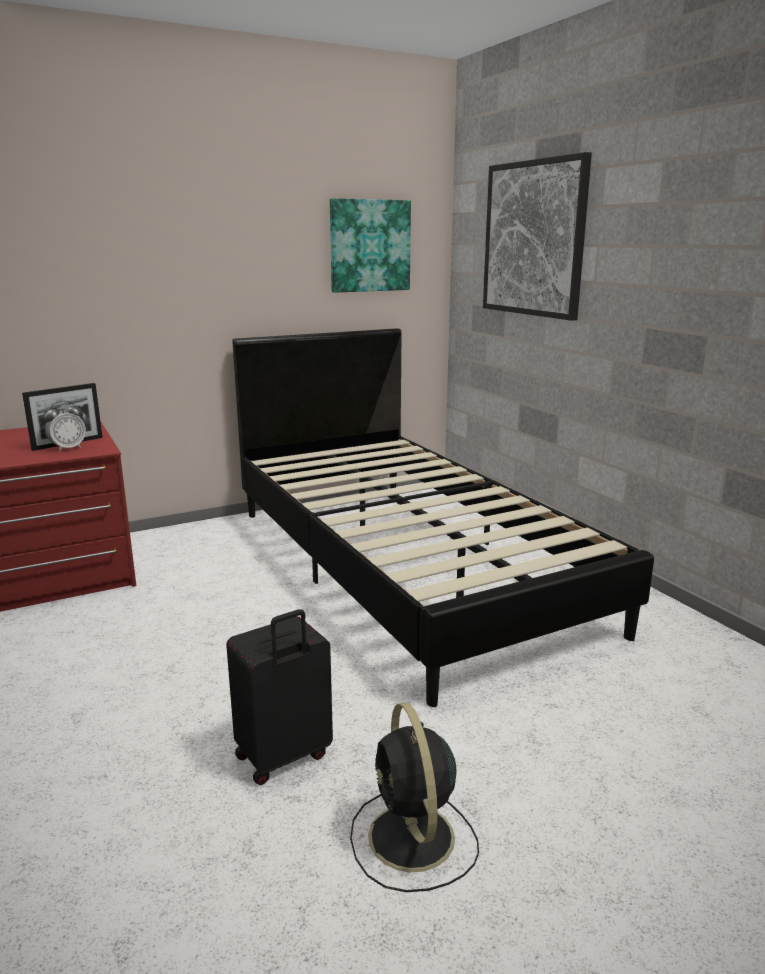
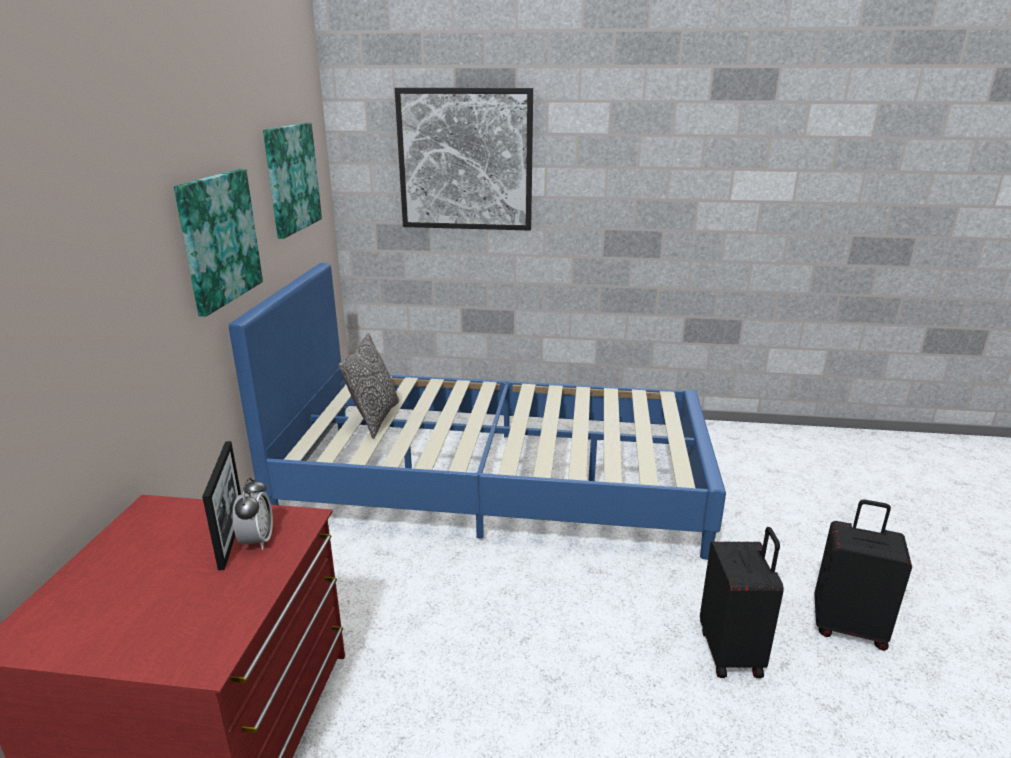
camera: 55 degrees left, 5 degrees up
black bed [233,328,654,707] -> blue bed [229,263,726,560]
black fan [350,703,479,892] -> black suitcase [814,500,912,651]
none -> picture [174,169,263,317]
none -> pillow [338,333,399,439]

